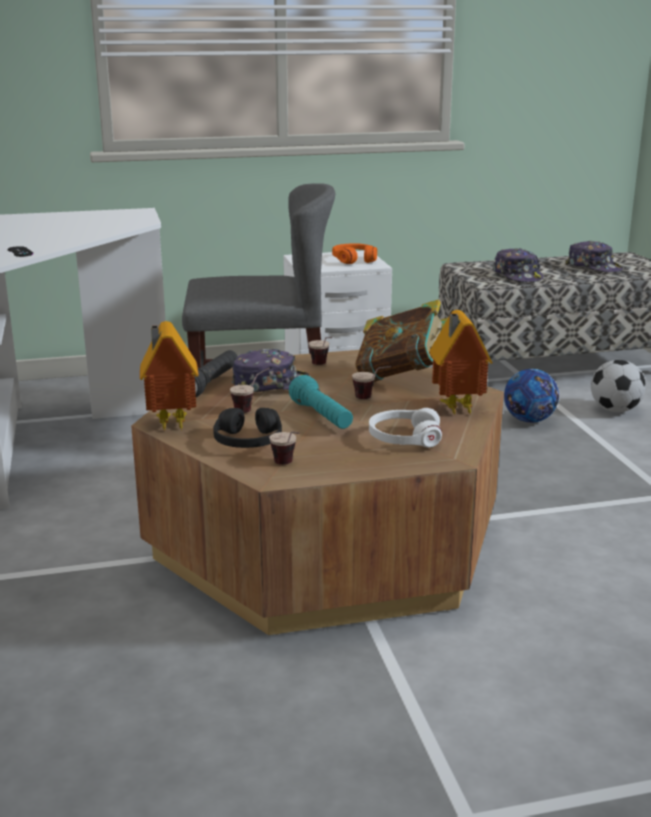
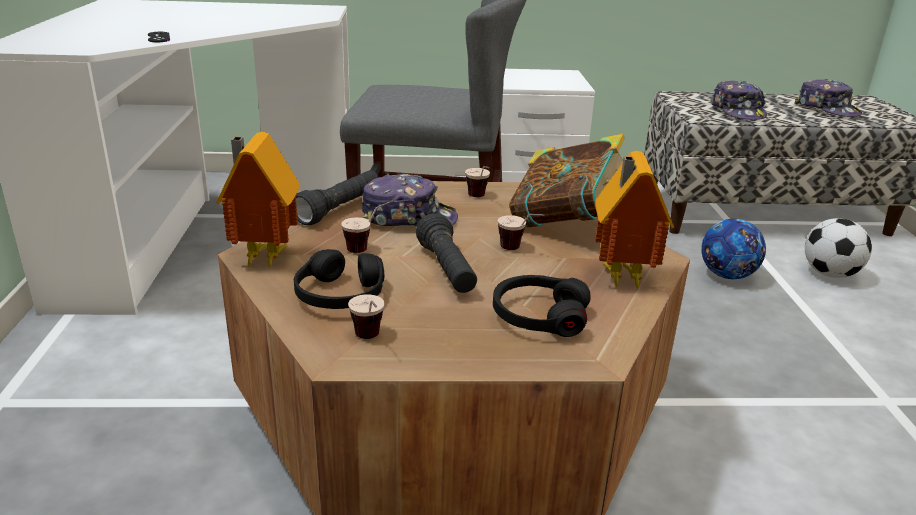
camera: 10 degrees right, 5 degrees up
turquoise flashlight [289,375,353,429] -> black flashlight [416,213,477,293]
orange headphones [332,243,377,264] -> none
white headphones [369,408,442,448] -> black headphones [493,275,591,337]

